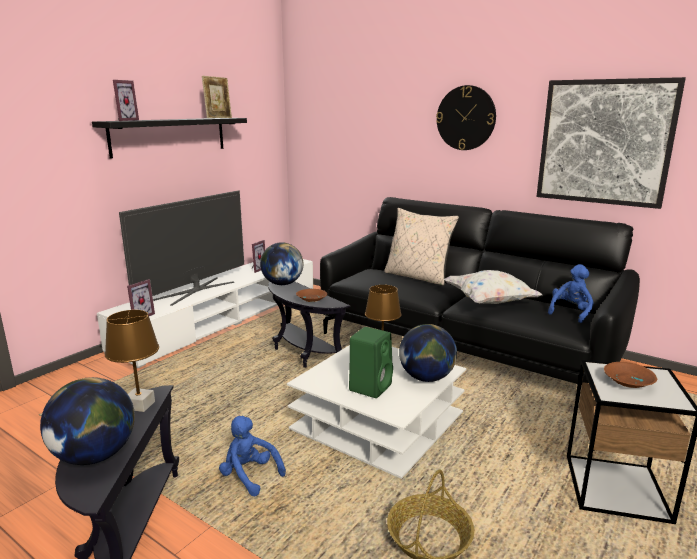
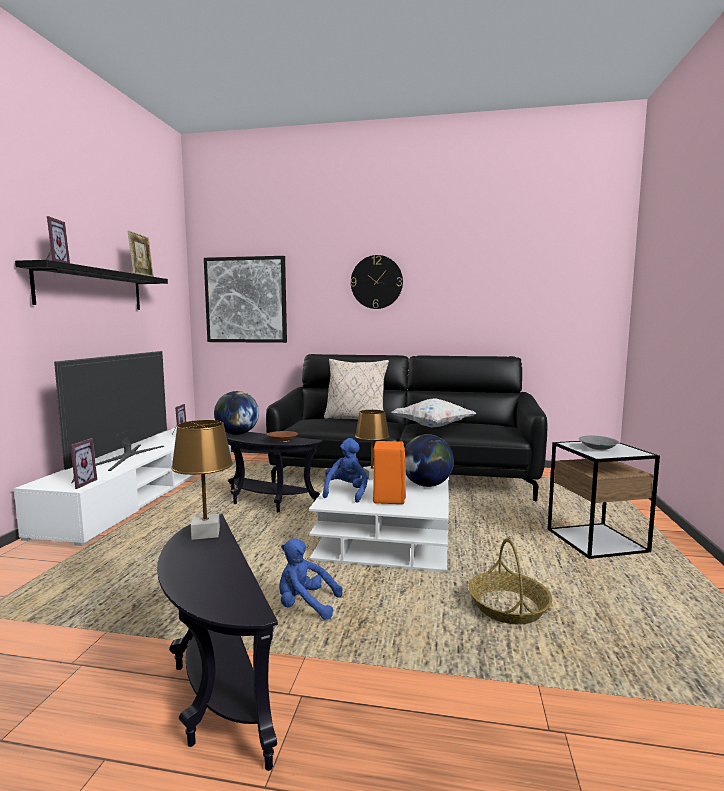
camera: 25 degrees left, 10 degrees down
globe [40,377,135,465] -> none
green speaker [349,327,393,398] -> orange speaker [373,441,406,504]
picture [536,77,686,209] -> picture moved to [204,256,287,343]
blue plush toy [548,264,594,323] -> blue plush toy moved to [323,438,368,503]
brown bowl [604,362,657,388] -> grey bowl [579,435,620,450]

